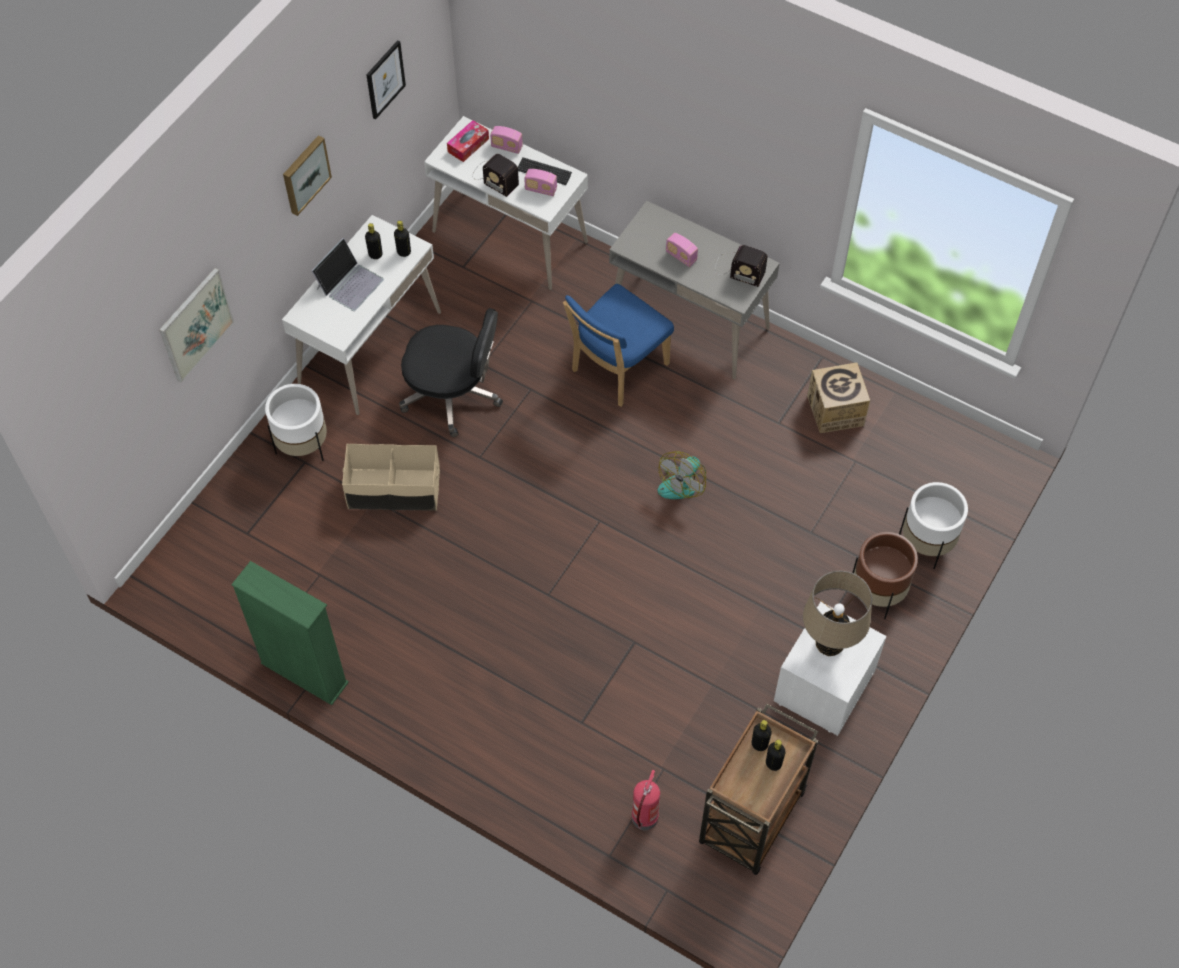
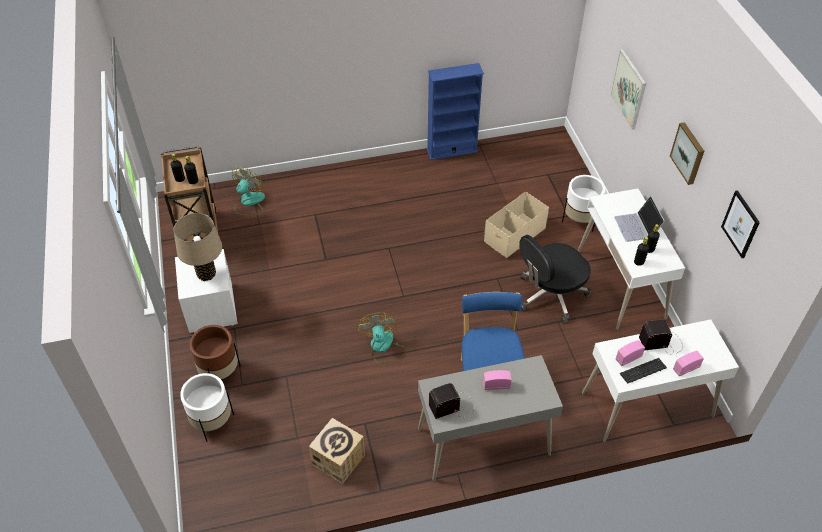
camera: 135 degrees right, 10 degrees down
green bookcase [231,561,349,705] -> blue bookcase [427,63,484,160]
tissue box [447,120,489,162] -> none
fire extinguisher [632,770,660,830] -> fan [232,167,265,216]

